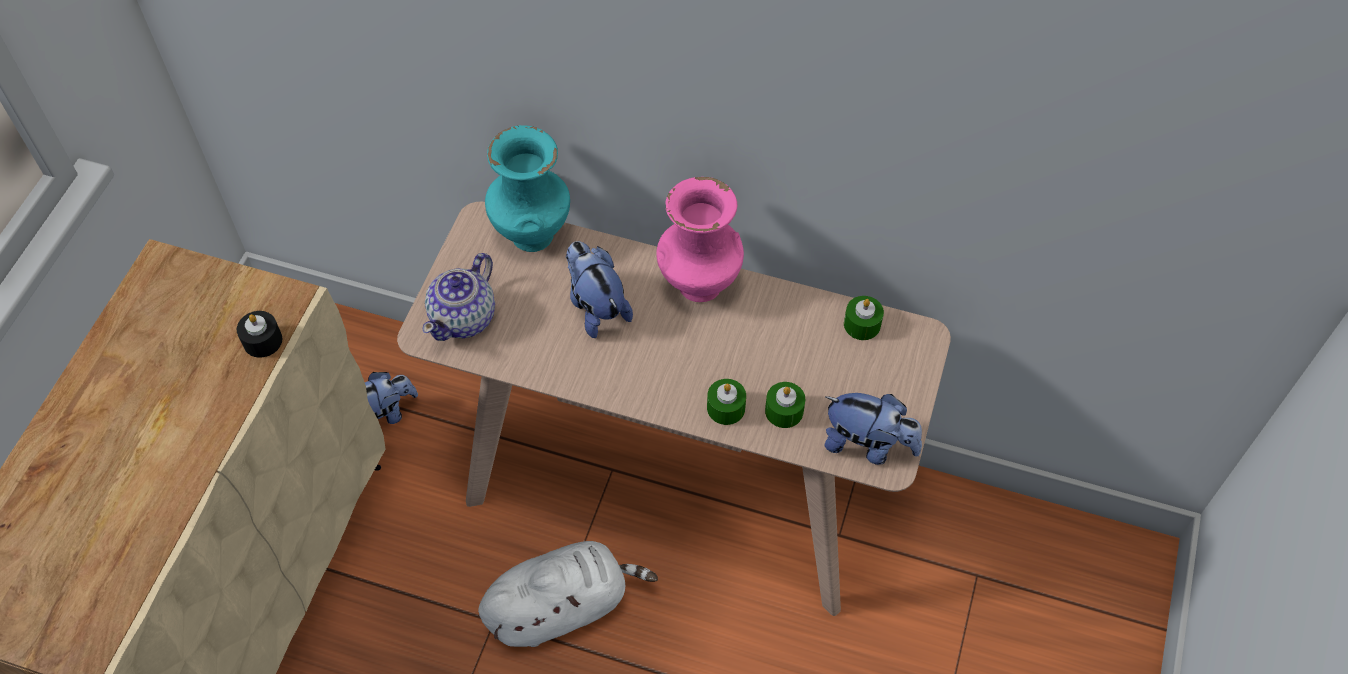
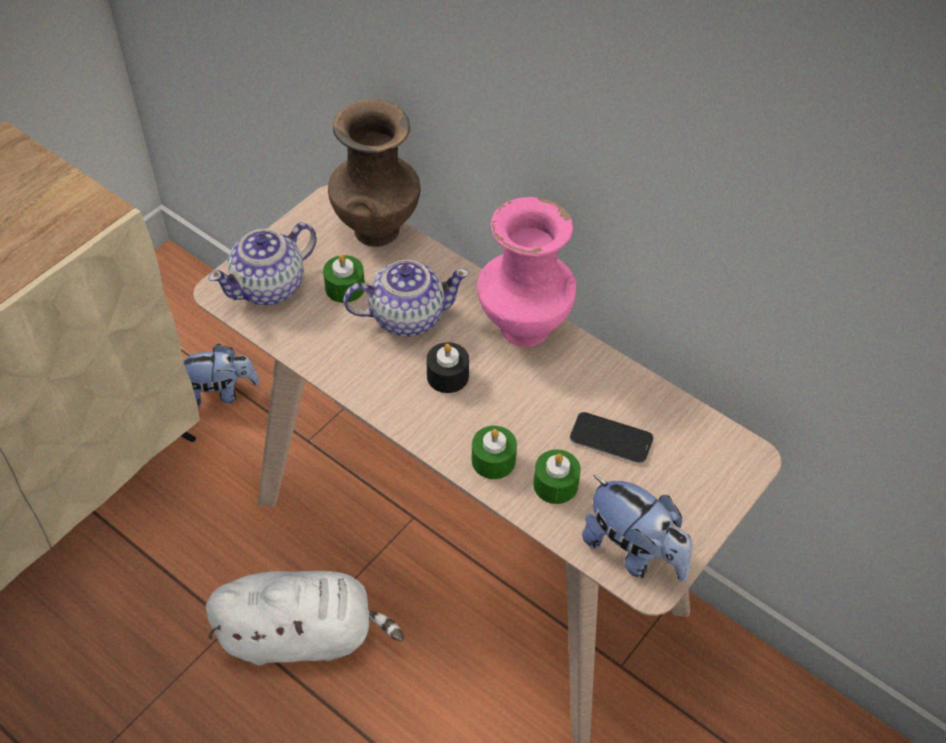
camera: 20 degrees right, 5 degrees down
black candle [237,311,282,358] -> black candle moved to [426,342,469,393]
turquoise vase [485,125,570,252] -> brown vase [328,99,420,247]
plush toy [566,241,633,338] -> teapot [343,260,470,336]
green candle [844,296,884,340] -> green candle moved to [323,254,365,303]
none -> phone [570,412,653,464]

